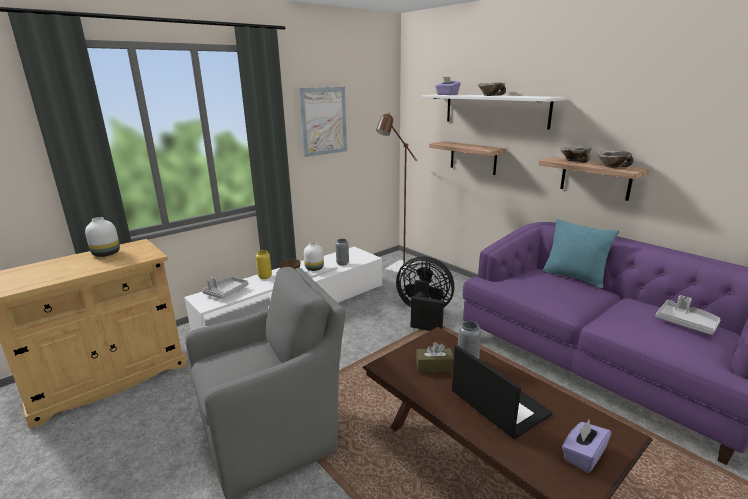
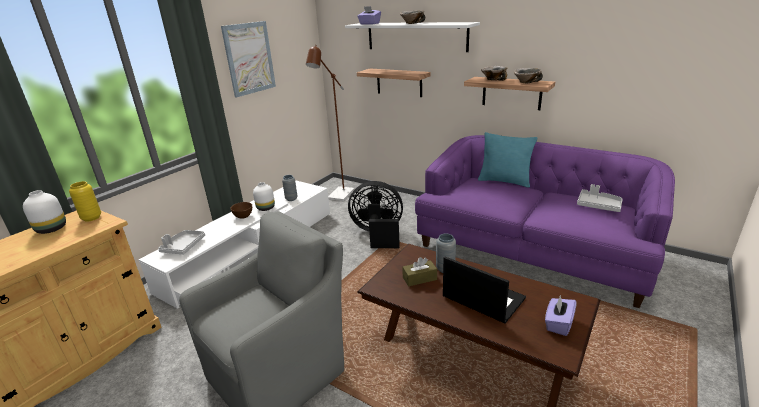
camera: 15 degrees left, 5 degrees up
yellow vase [256,250,272,279] -> yellow vase moved to [69,181,101,222]

